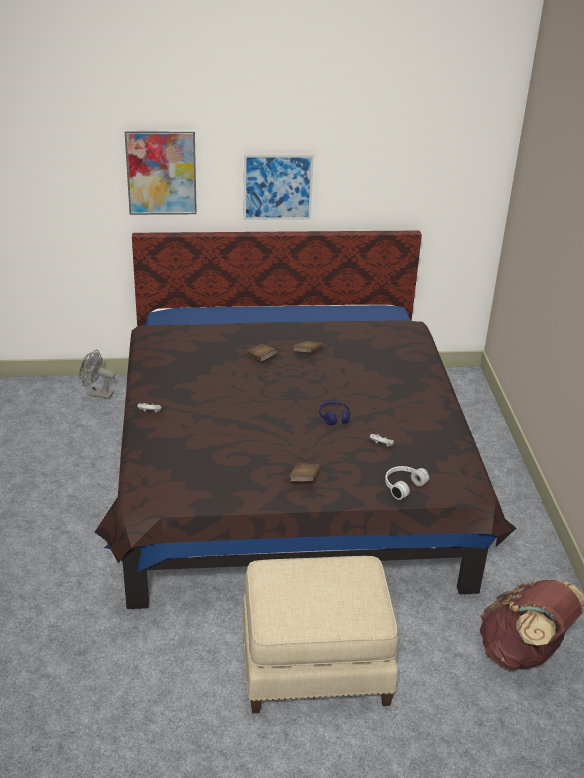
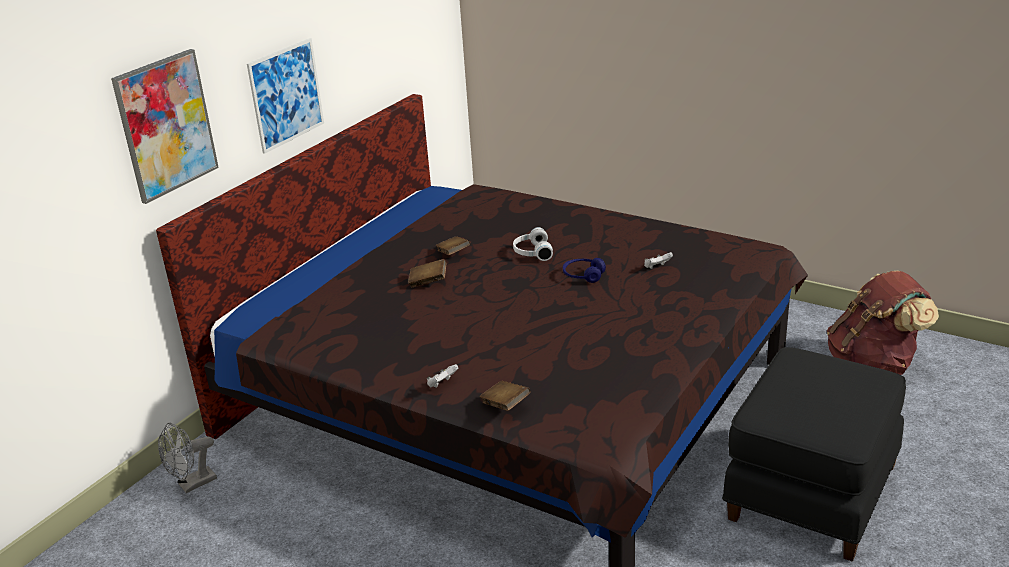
camera: 50 degrees left, 5 degrees down
beige ottoman [242,556,399,713] -> black ottoman [722,347,906,562]
brown book [289,464,321,481] -> brown book moved to [480,381,530,411]
white headphones [385,466,430,500] -> white headphones moved to [513,227,553,261]

